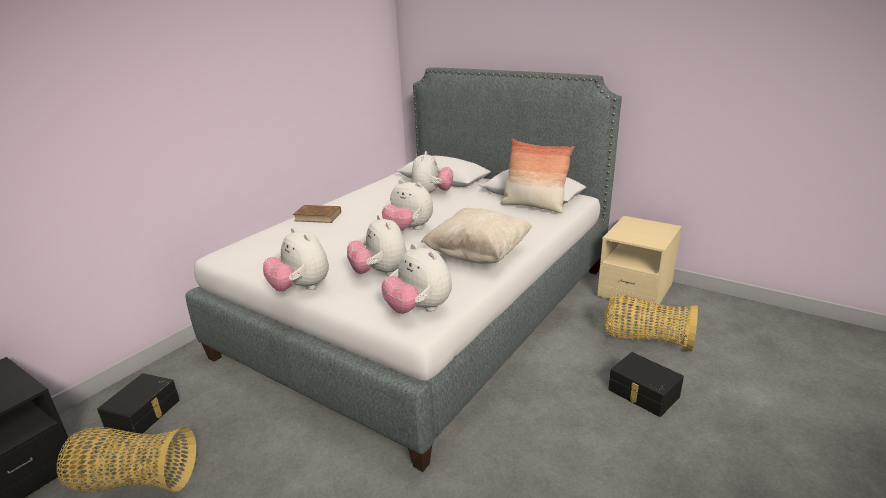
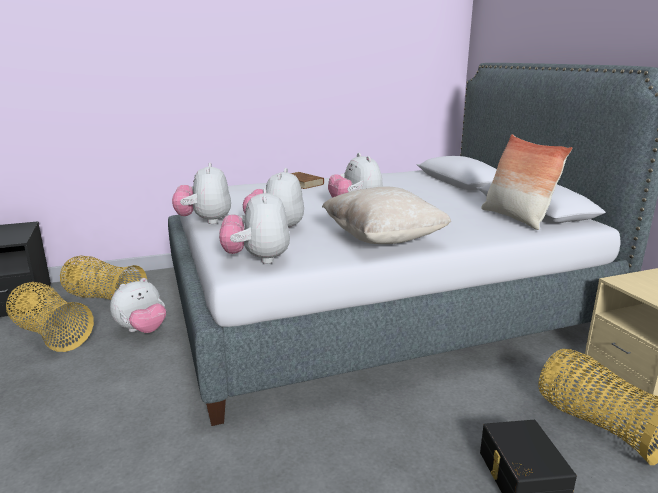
camera: 35 degrees right, 5 degrees down
black storage box [97,373,179,438] -> basket [60,256,147,300]
plush toy [411,151,453,193] -> plush toy moved to [110,278,166,333]

